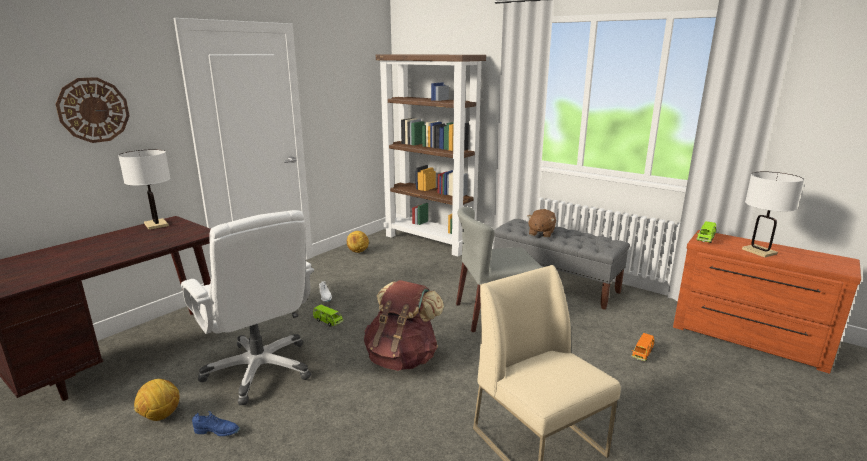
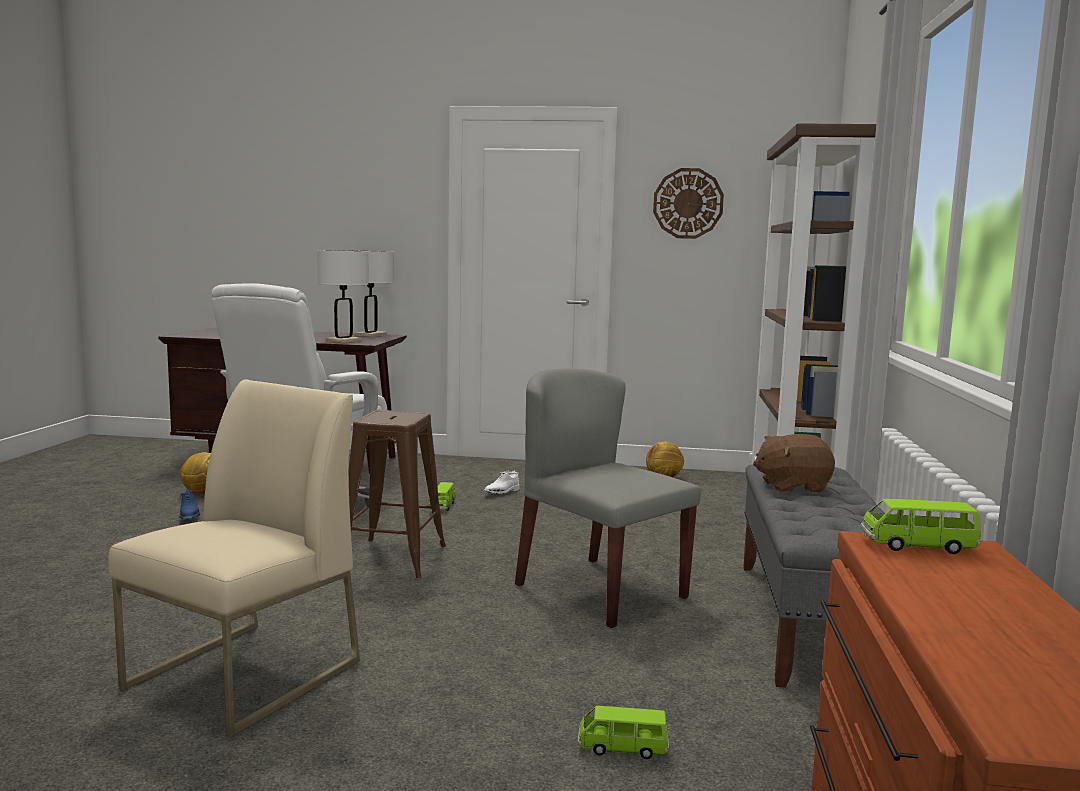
camera: 60 degrees right, 10 degrees down
wall clock [55,77,130,143] -> wall clock moved to [653,168,724,239]
brown backpack [364,280,444,371] -> brown stool [349,410,446,578]
orange toy car [631,333,654,361] -> green toy car [578,706,669,759]
white table lamp [742,171,804,257] -> white table lamp moved to [317,250,369,343]

